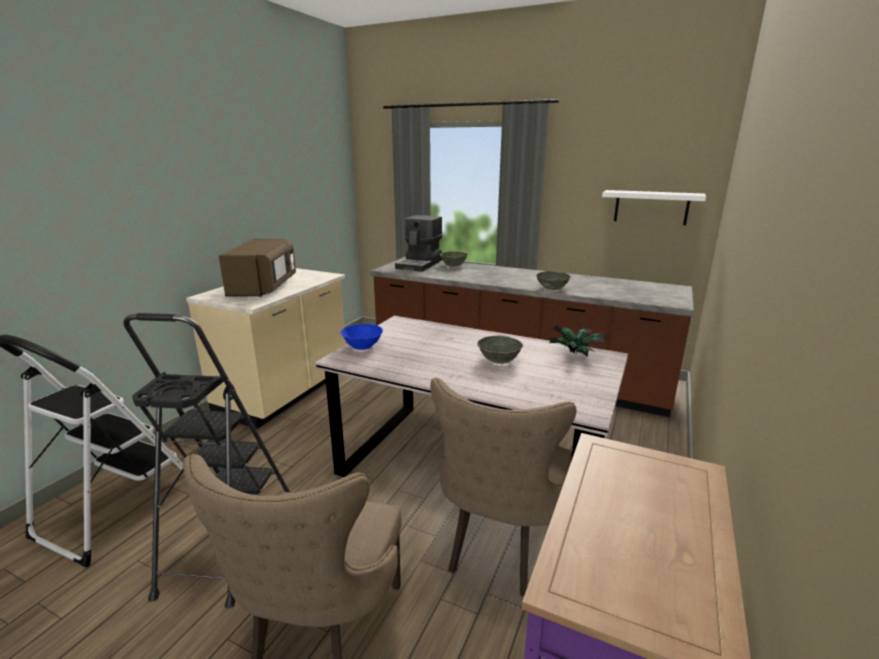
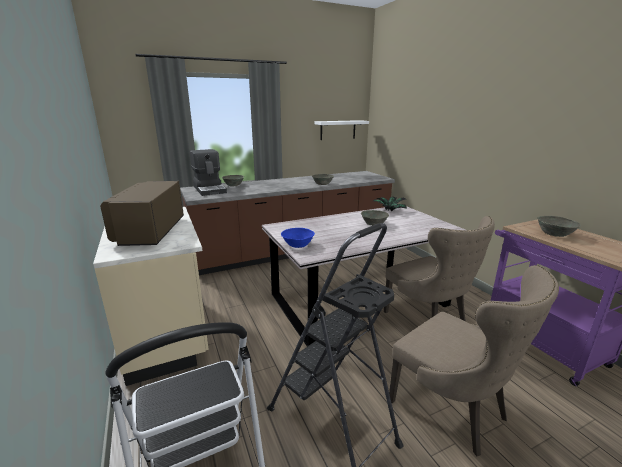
camera: 50 degrees left, 0 degrees up
brown microwave [219,239,296,297] -> brown microwave turned 135 degrees counterclockwise [100,181,184,246]
none -> grey bowl [537,216,581,237]

